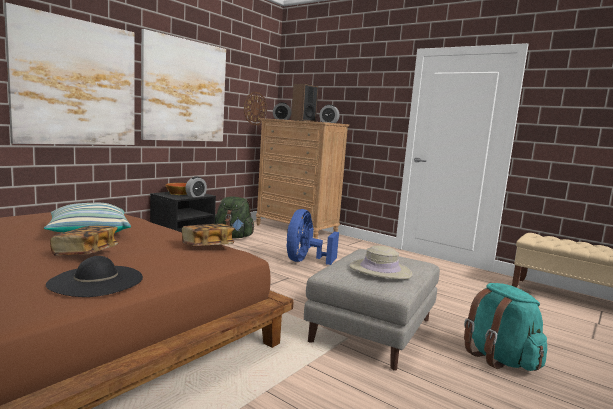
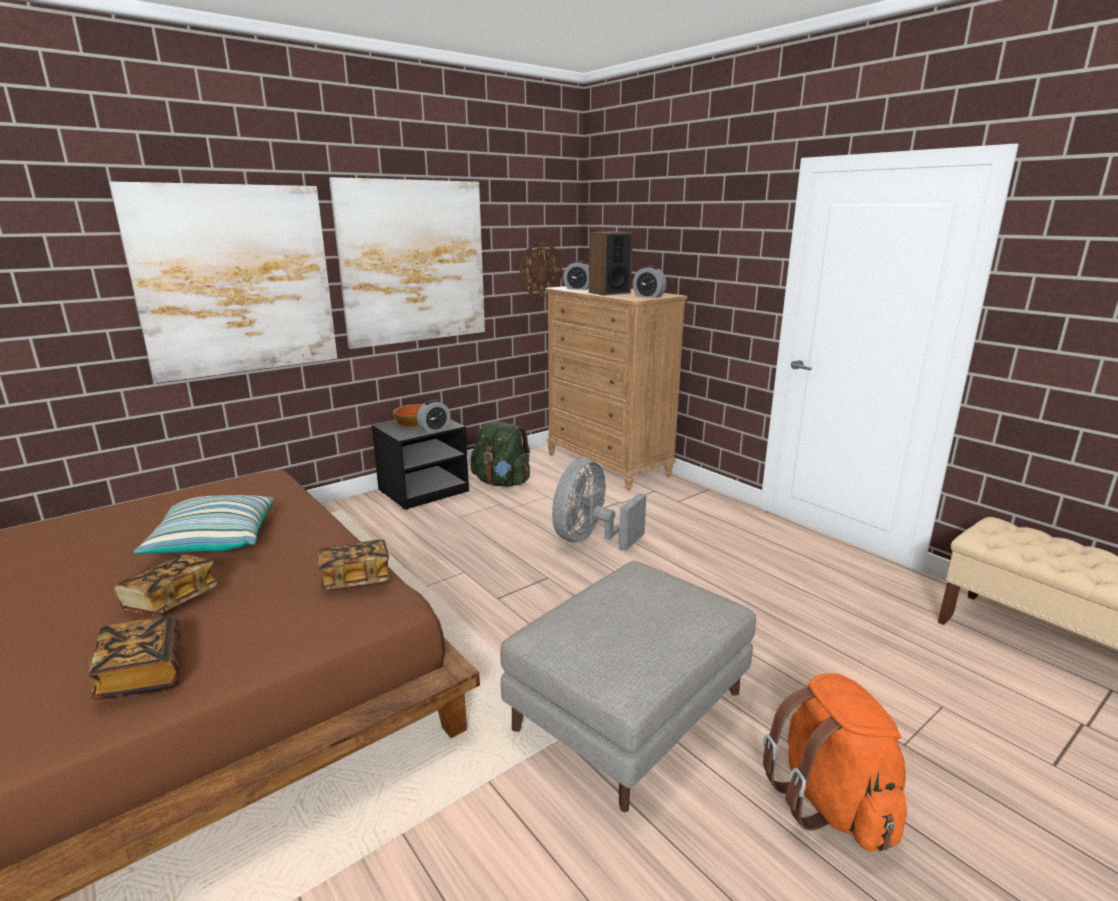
camera: 15 degrees right, 10 degrees up
black hat [46,256,143,297] -> book [87,616,181,700]
blue fan [286,209,339,265] -> grey fan [552,459,646,551]
beige hat [349,246,413,279] -> none
turquoise backpack [464,283,547,371] -> orange backpack [763,673,907,851]

